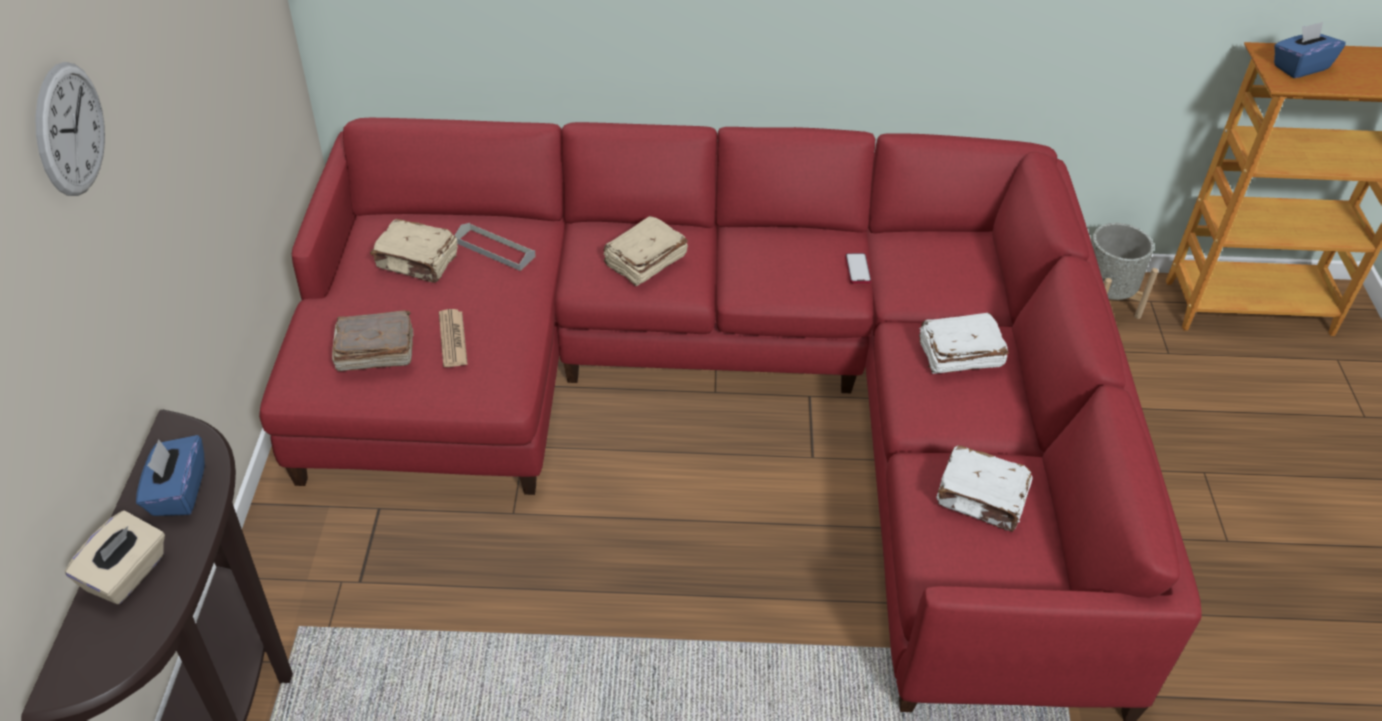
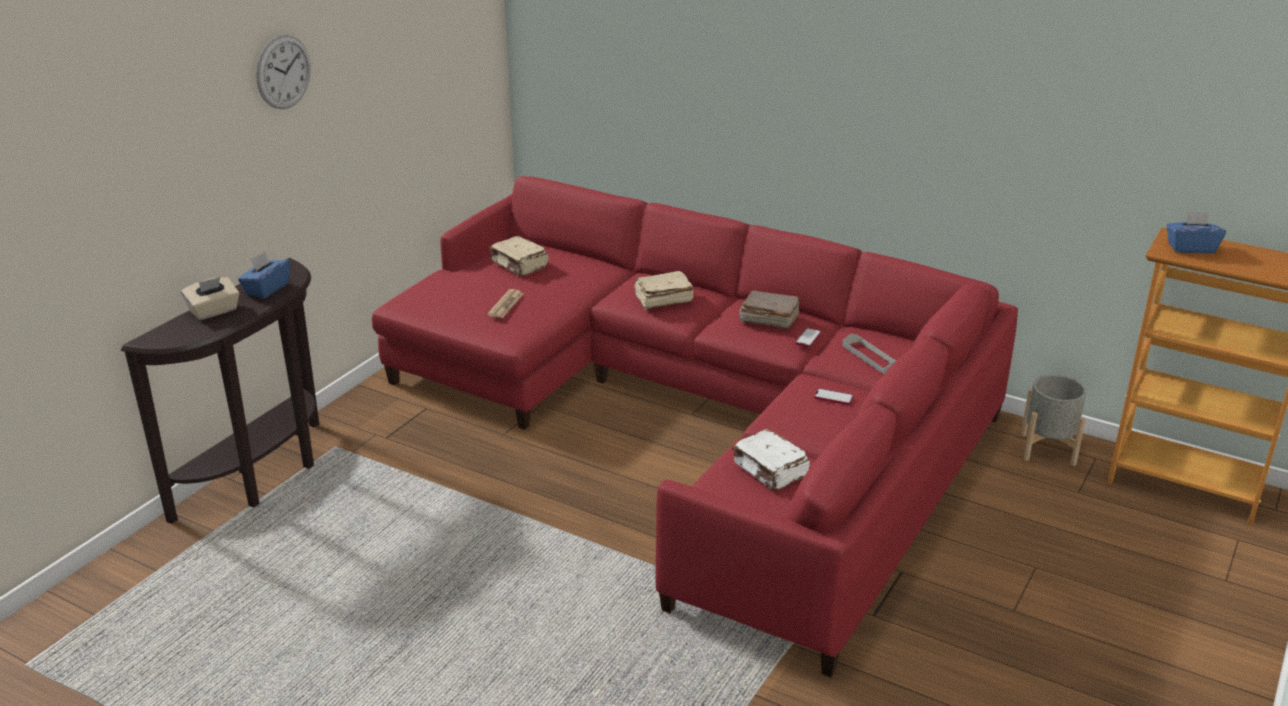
camera: 30 degrees right, 15 degrees down
brown book [332,310,413,371] -> brown book moved to [739,290,801,329]
grey tray [454,223,536,271] -> grey tray moved to [842,334,896,374]
white book [919,313,1009,374] -> phone [814,388,853,405]

